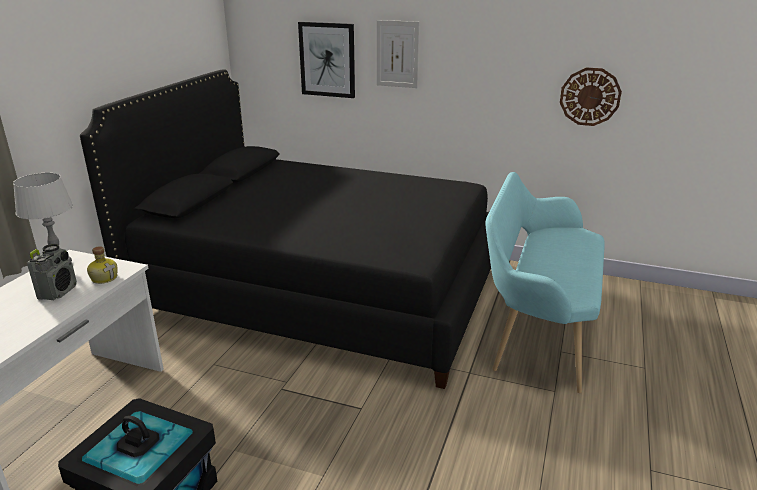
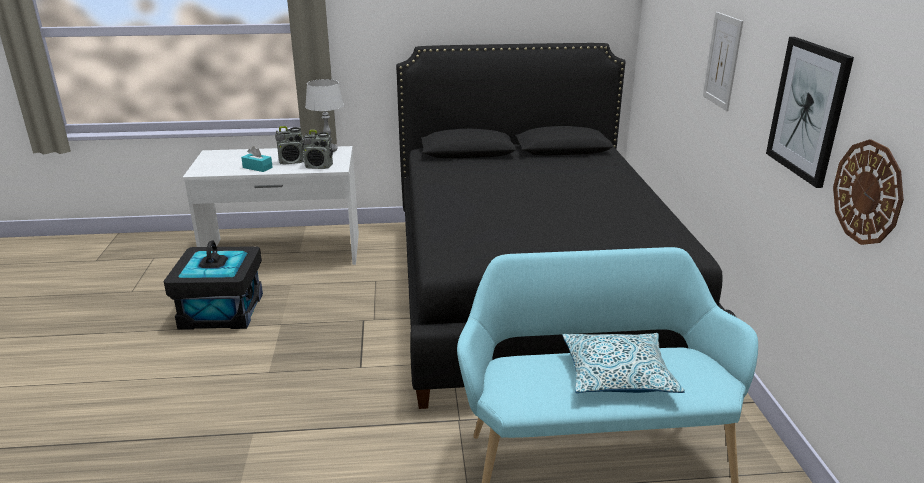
camera: 65 degrees right, 0 degrees up
bottle [87,246,118,284] -> radio [303,130,333,169]
picture [298,22,355,98] -> picture moved to [766,37,854,188]
none -> turquoise tissue box [241,146,273,172]
none -> pillow [563,333,685,393]

